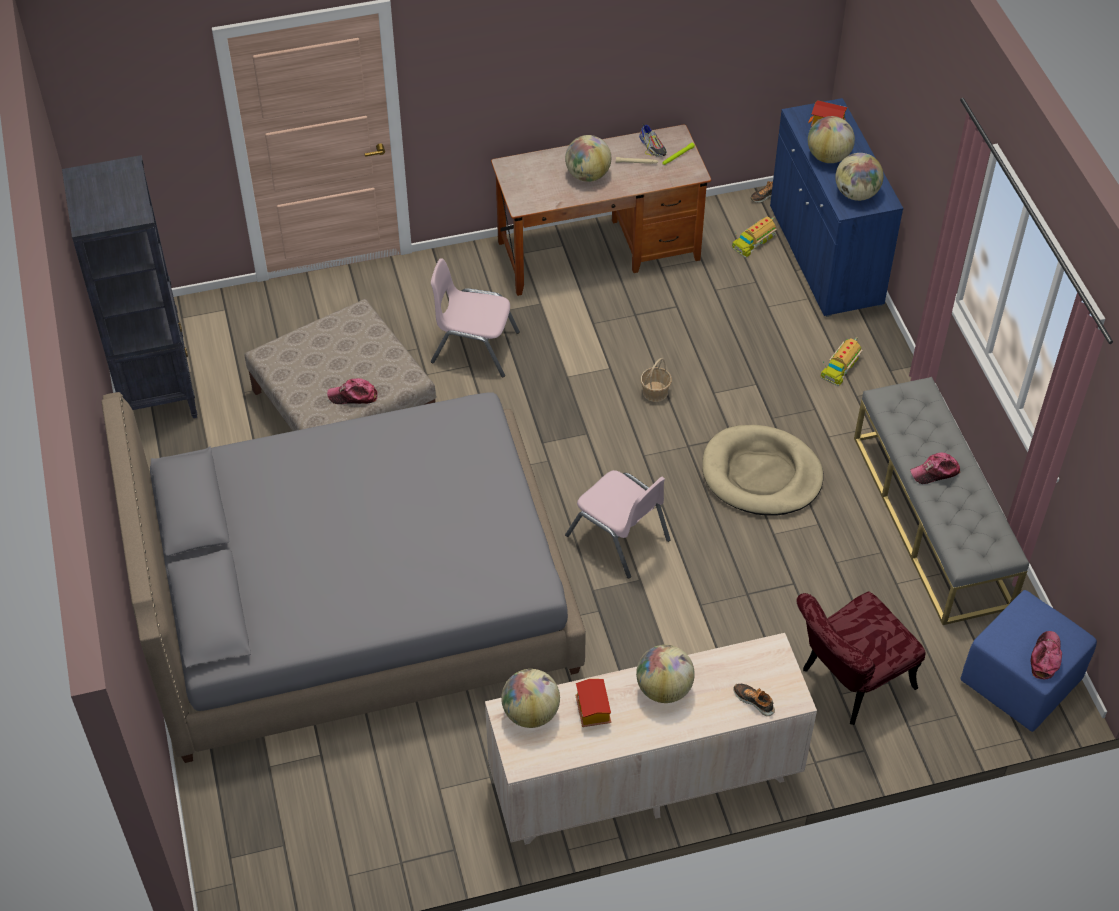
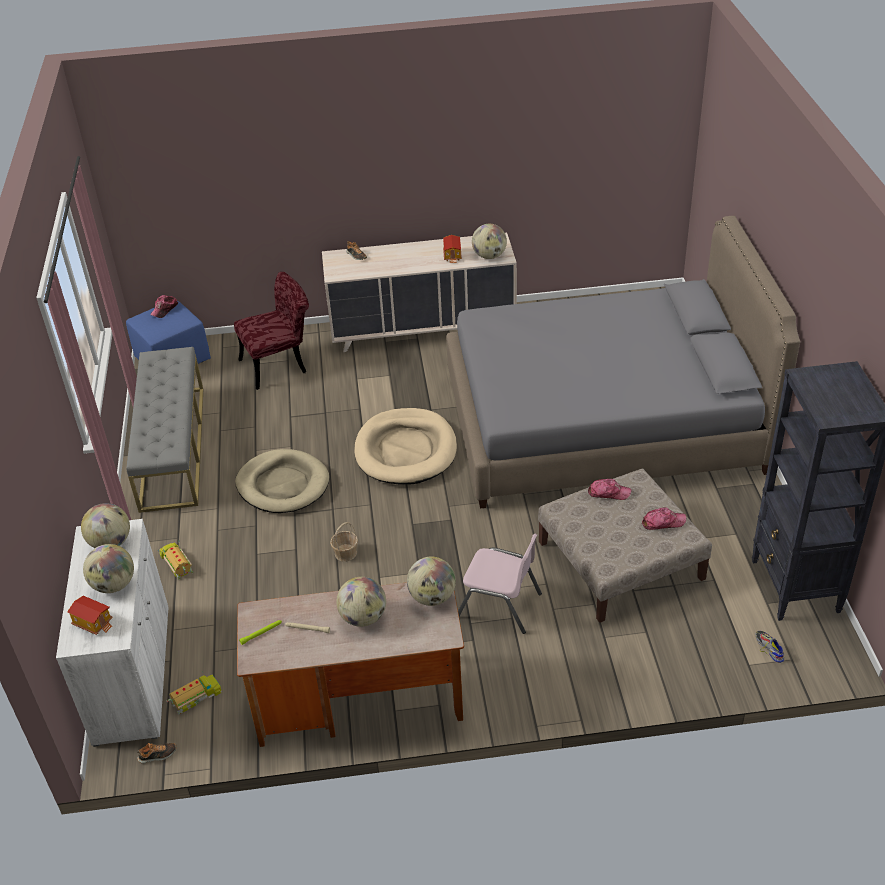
camera: 170 degrees left, 10 degrees down
pink chair [565,470,671,579] -> beige dog bed [354,408,457,485]
globe [636,645,695,703] -> globe moved to [407,557,456,606]
shoe [639,123,667,157] -> shoe moved to [756,631,784,663]
blue cabinet [770,98,903,317] -> white cabinet [56,519,169,747]
toy truck [820,337,863,386] -> toy truck turned 75 degrees counterclockwise [158,540,193,580]
cap [910,453,960,484] -> cap moved to [642,507,686,530]

